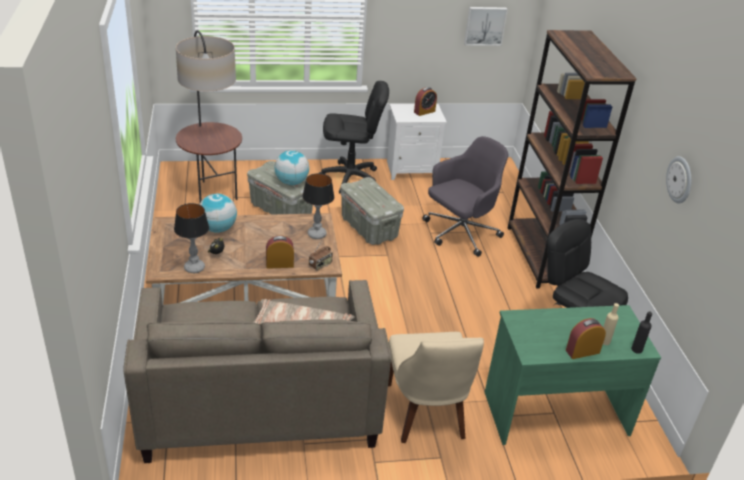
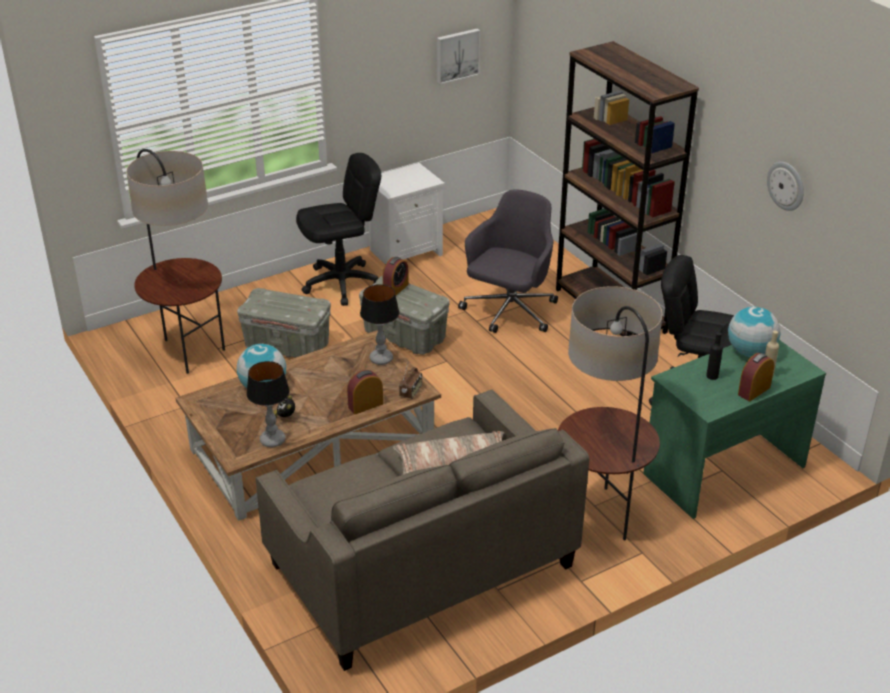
camera: 20 degrees left, 0 degrees up
globe [275,150,309,185] -> globe moved to [728,306,781,357]
beige chair [388,332,484,443] -> floor lamp [558,286,662,540]
alarm clock [414,87,437,116] -> alarm clock moved to [383,257,409,295]
black bottle [631,311,652,354] -> black bottle moved to [706,332,723,380]

